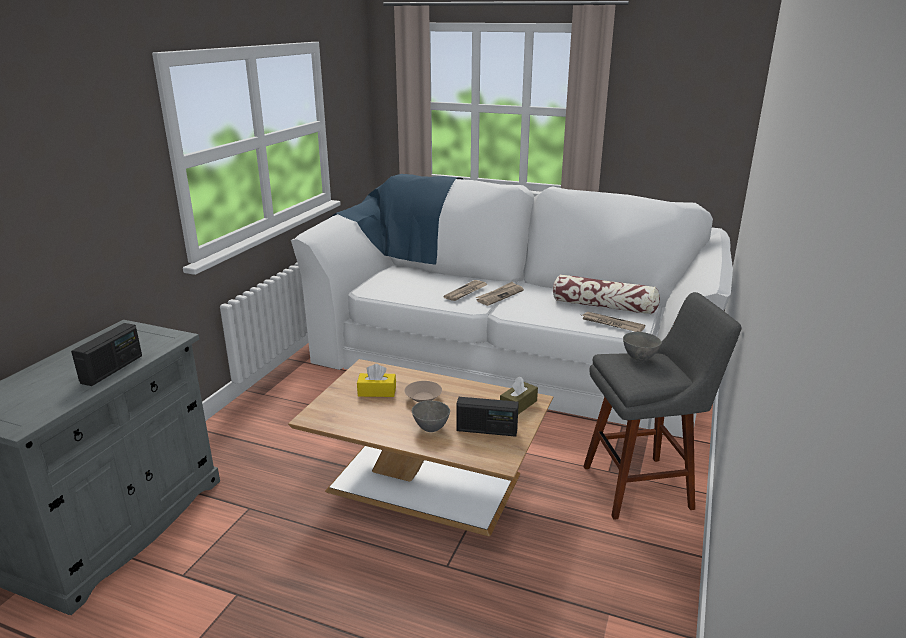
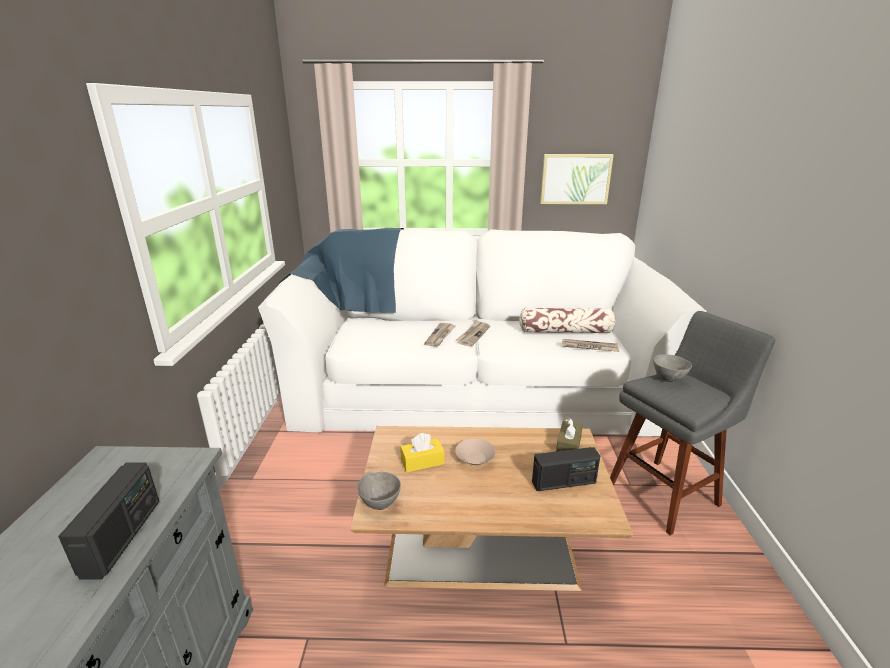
camera: 20 degrees left, 0 degrees up
grey bowl [412,400,450,432] -> grey bowl moved to [357,472,401,510]
none -> picture [540,154,614,204]

